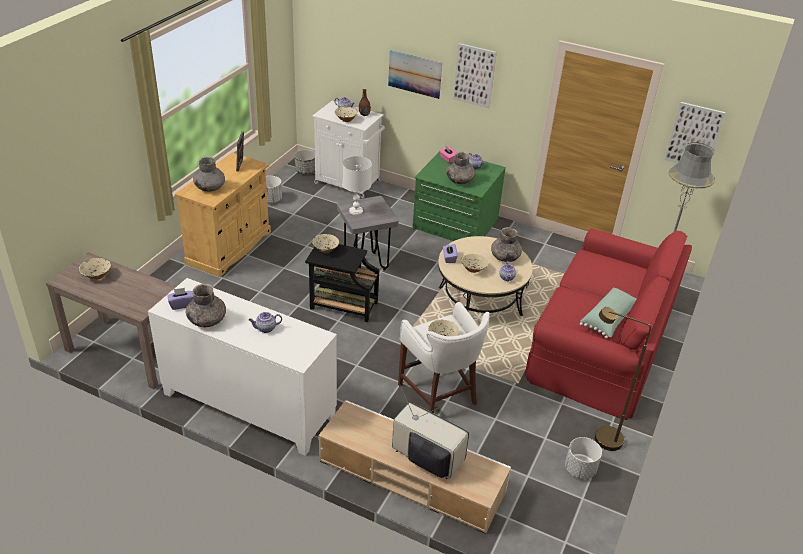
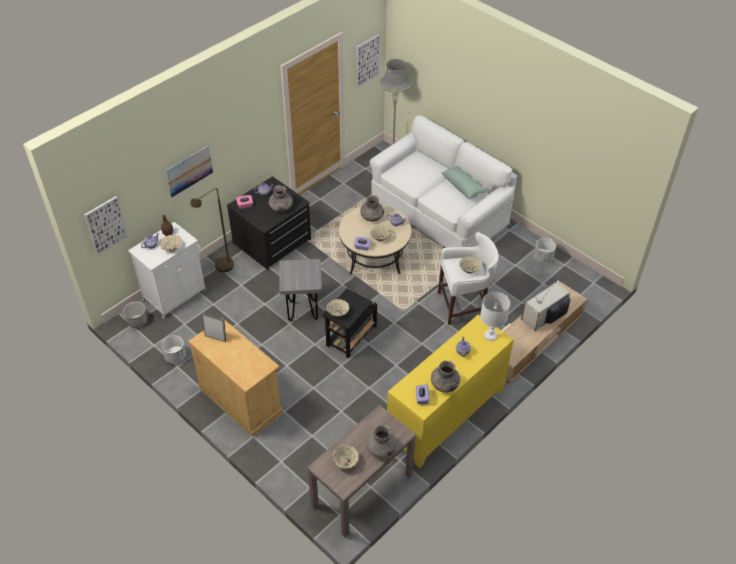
camera: 70 degrees left, 10 degrees up
white cabinet [148,278,337,456] -> yellow cabinet [387,315,514,468]
grey vase [193,157,225,192] -> grey vase moved to [366,425,397,458]
white table lamp [342,156,372,215] -> white table lamp moved to [480,292,510,341]
green dresser [412,152,506,241] -> black dresser [227,176,311,270]
picture [453,43,497,108] -> picture moved to [84,196,128,255]
red sofa [524,228,692,420] -> white sofa [370,115,517,248]
brown floor lamp [595,307,651,451] -> brown floor lamp moved to [190,188,234,272]

